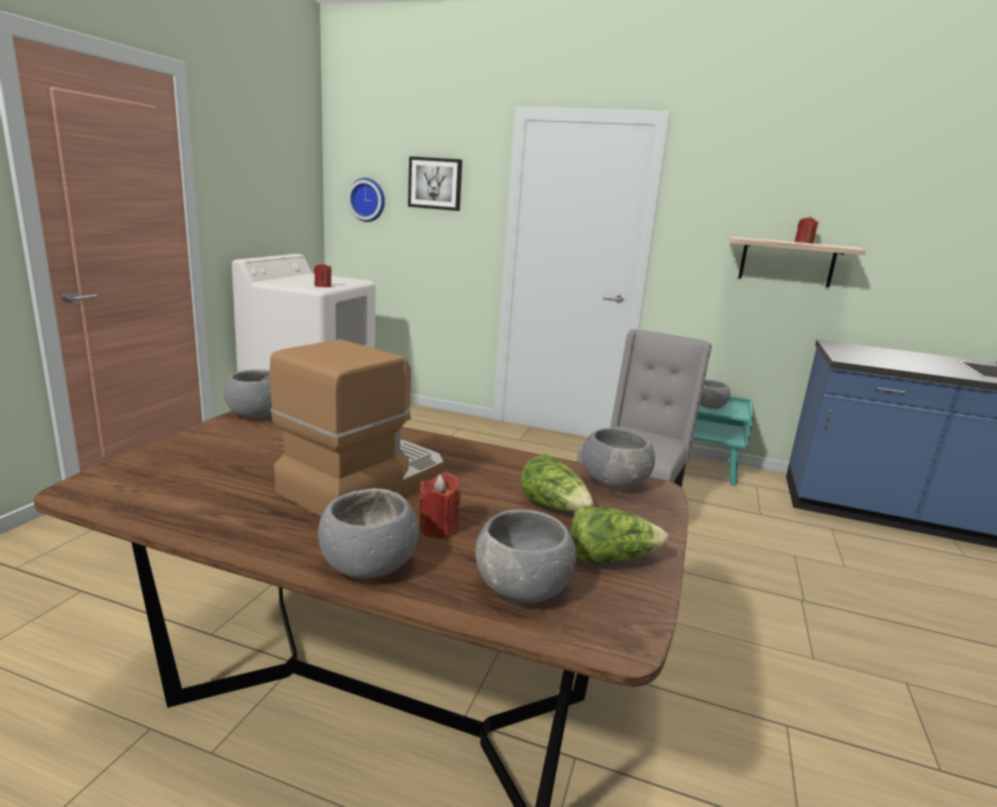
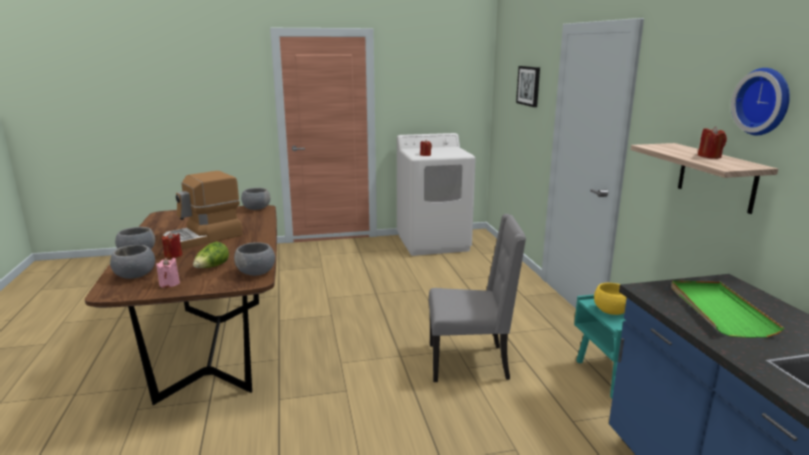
camera: 60 degrees right, 0 degrees up
coffee machine [270,339,444,516] -> coffee machine turned 135 degrees clockwise [163,171,243,249]
wall clock [348,178,385,222] -> wall clock moved to [731,68,790,135]
lettuce [571,506,668,564] -> pink candle [156,257,180,288]
grey bowl [700,379,730,409] -> yellow bowl [594,283,627,315]
none -> green tray [671,281,784,338]

